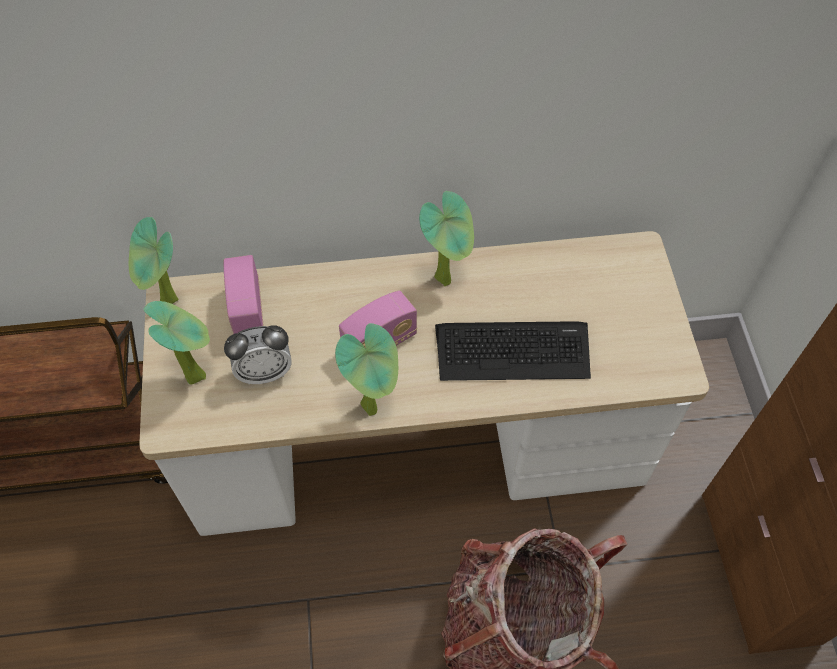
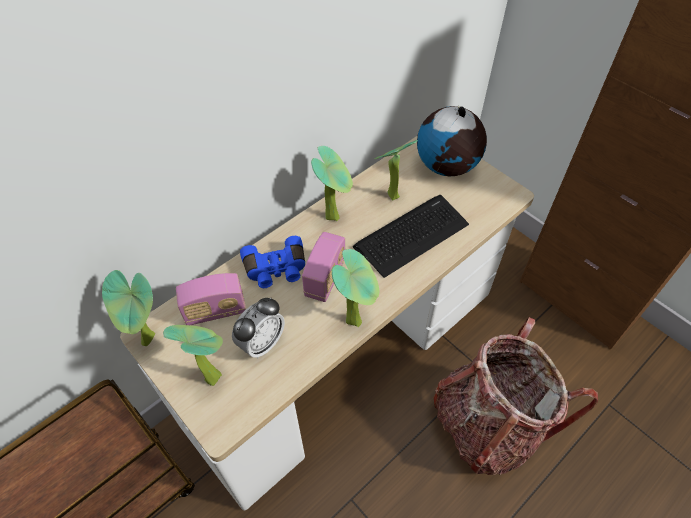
camera: 35 degrees left, 5 degrees down
radio [224,255,264,334] -> radio turned 60 degrees counterclockwise [176,273,246,325]
none -> blue binoculars [240,236,305,288]
none -> potted plant [375,140,418,201]
none -> globe [417,106,487,177]

